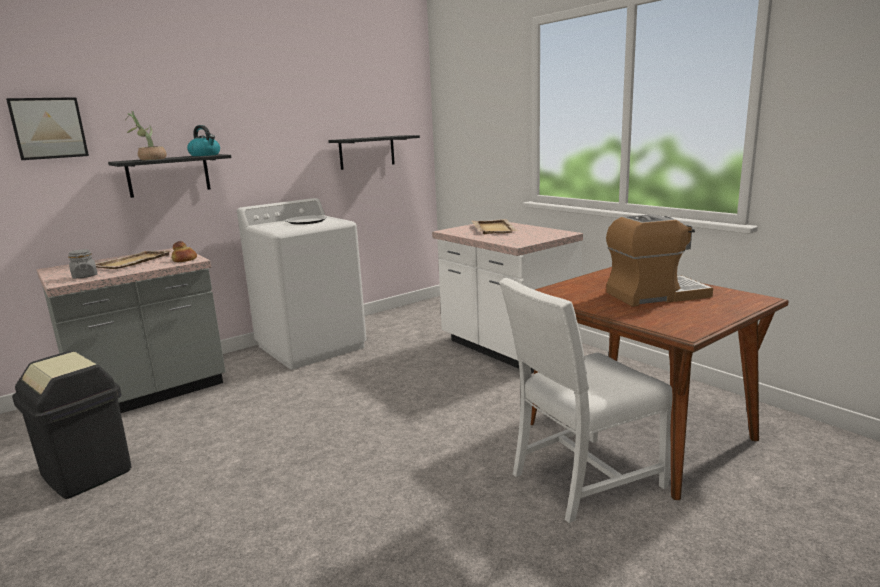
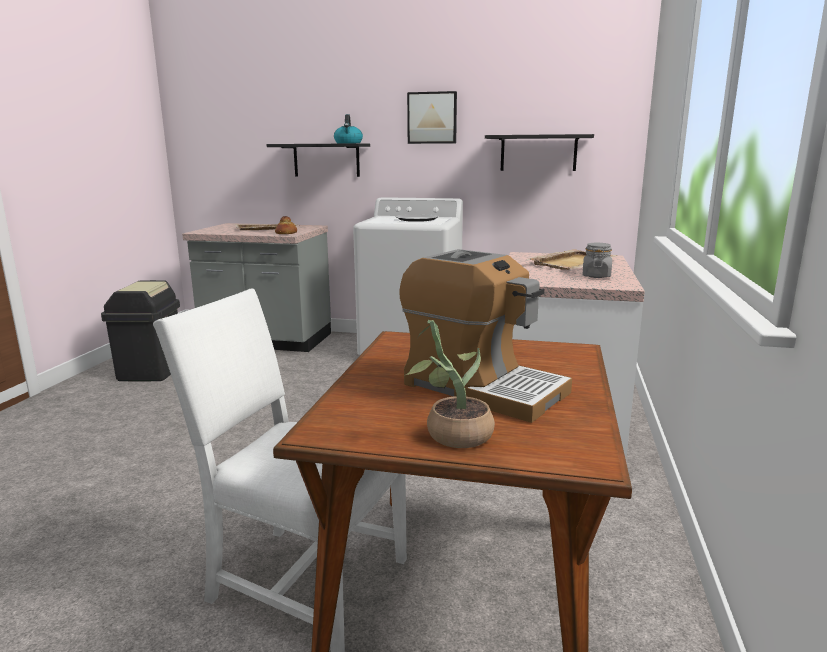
camera: 50 degrees right, 0 degrees up
picture [6,97,89,160] -> picture moved to [407,91,457,144]
grey jar [68,249,98,278] -> grey jar moved to [583,243,612,278]
potted plant [126,111,167,160] -> potted plant moved to [406,320,495,448]

